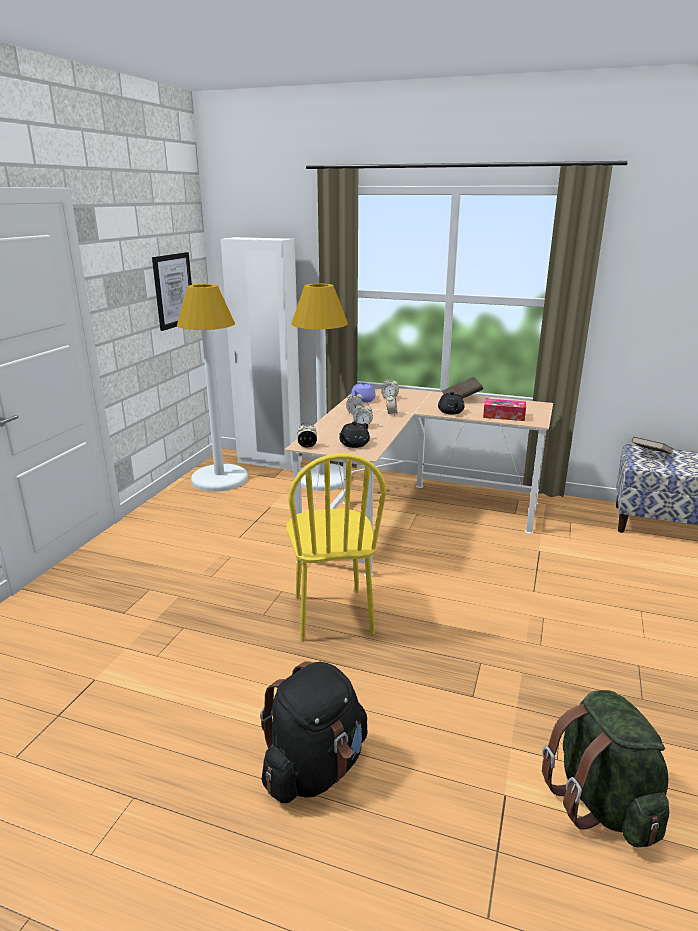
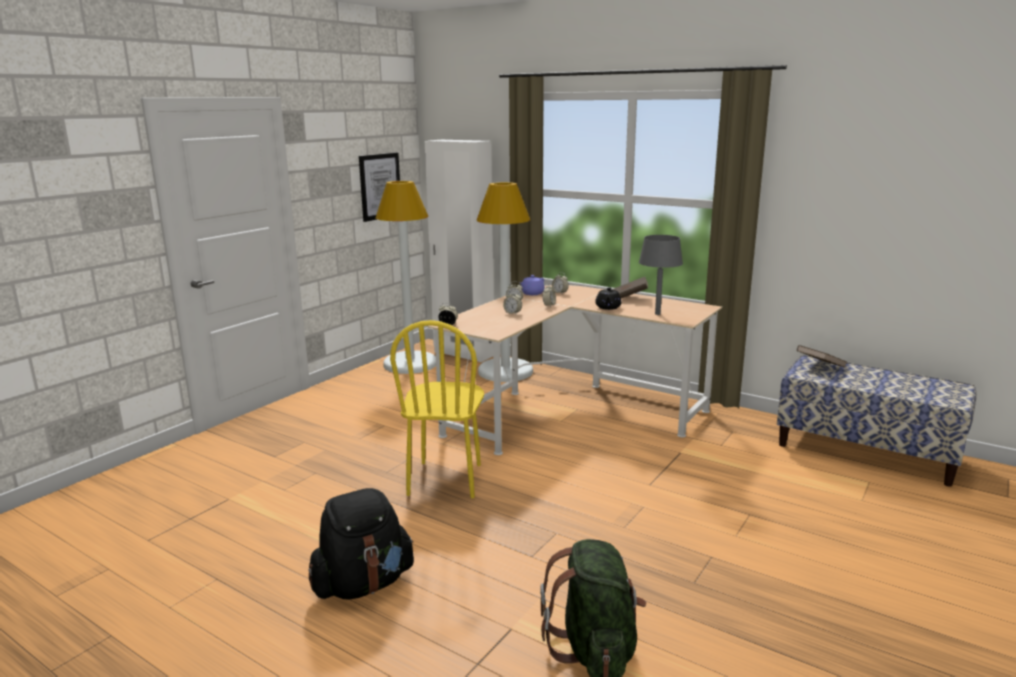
camera: 15 degrees right, 5 degrees down
black teapot [339,421,370,448] -> none
tissue box [483,399,526,421] -> grey table lamp [639,235,683,315]

